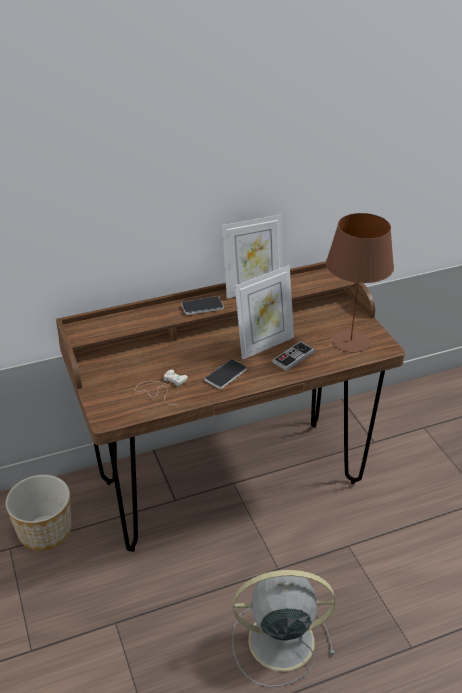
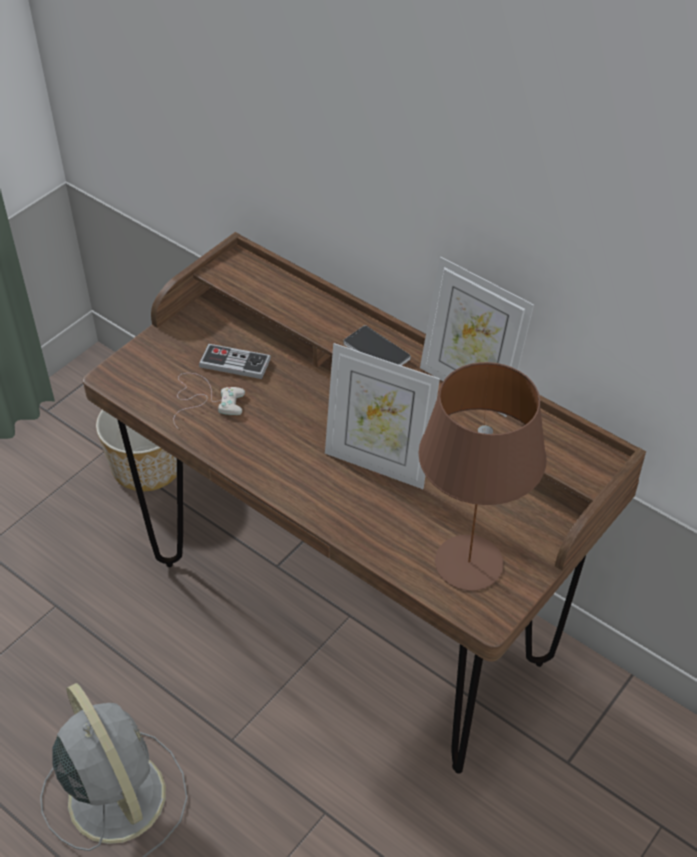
camera: 60 degrees right, 10 degrees up
phone [205,359,247,389] -> none
game controller [272,341,315,371] -> game controller moved to [199,344,271,379]

